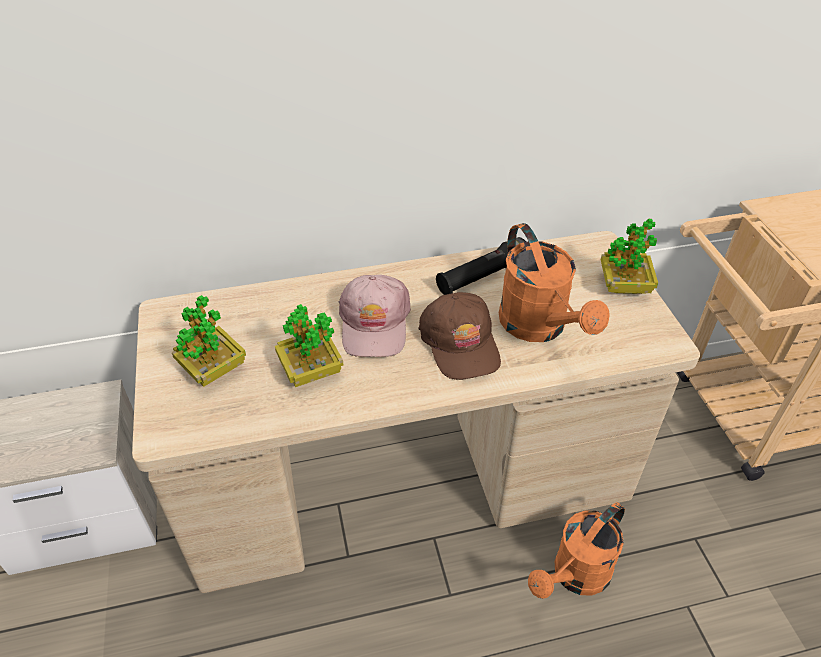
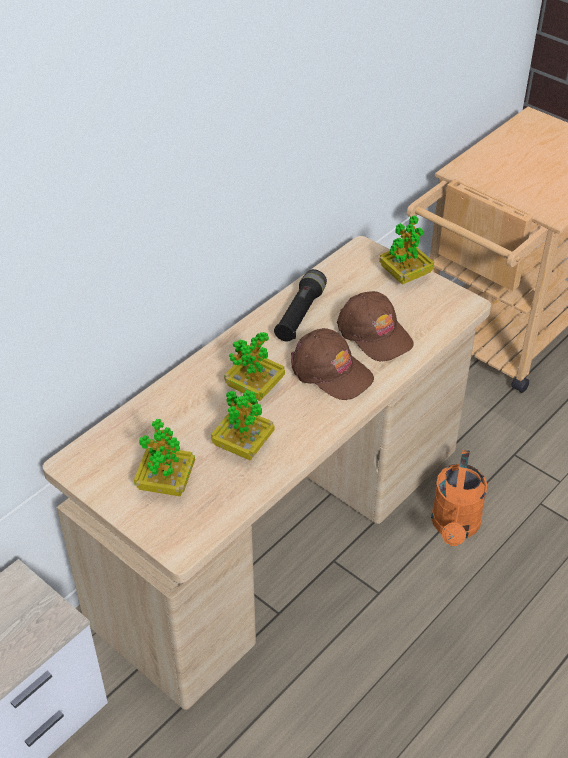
camera: 35 degrees left, 0 degrees up
pink cap [339,275,411,357] -> potted plant [224,332,285,401]
orange watering can [499,223,610,342] -> brown cap [337,291,414,362]

